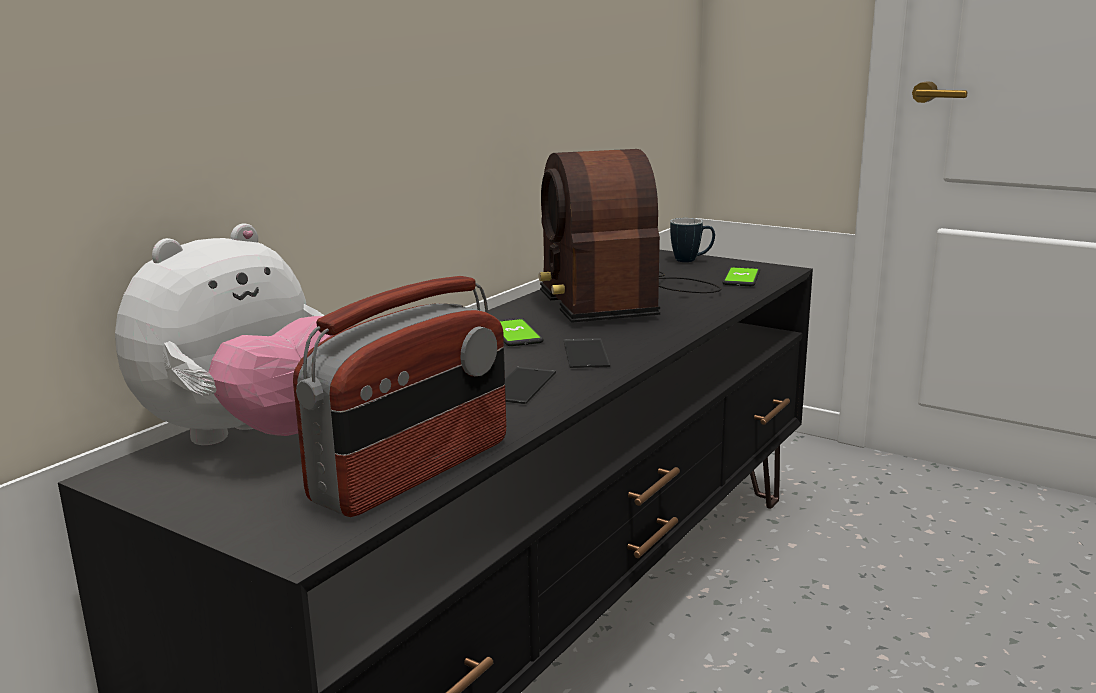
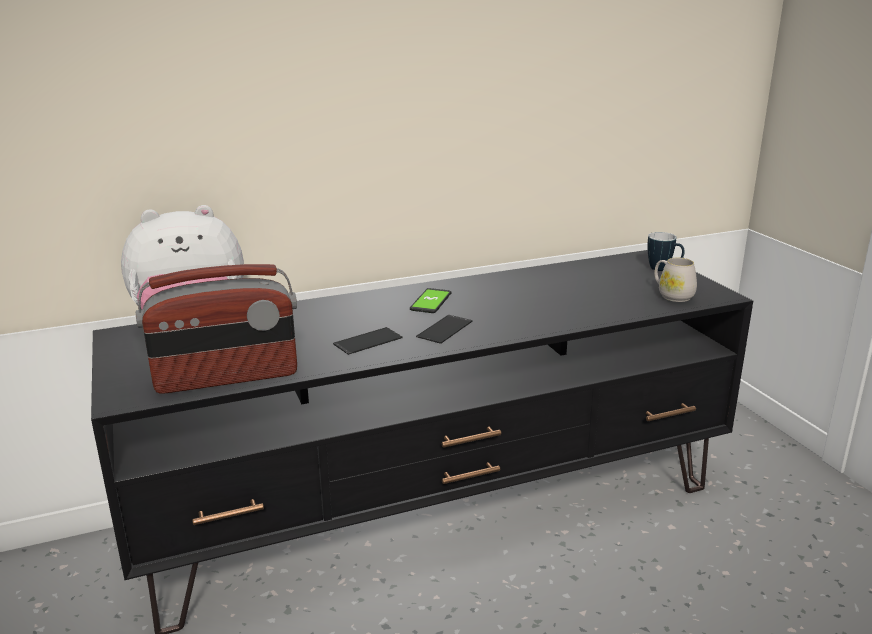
camera: 35 degrees right, 5 degrees up
radio [538,149,721,323] -> none
phone [722,266,760,286] -> white mug [654,258,697,302]

